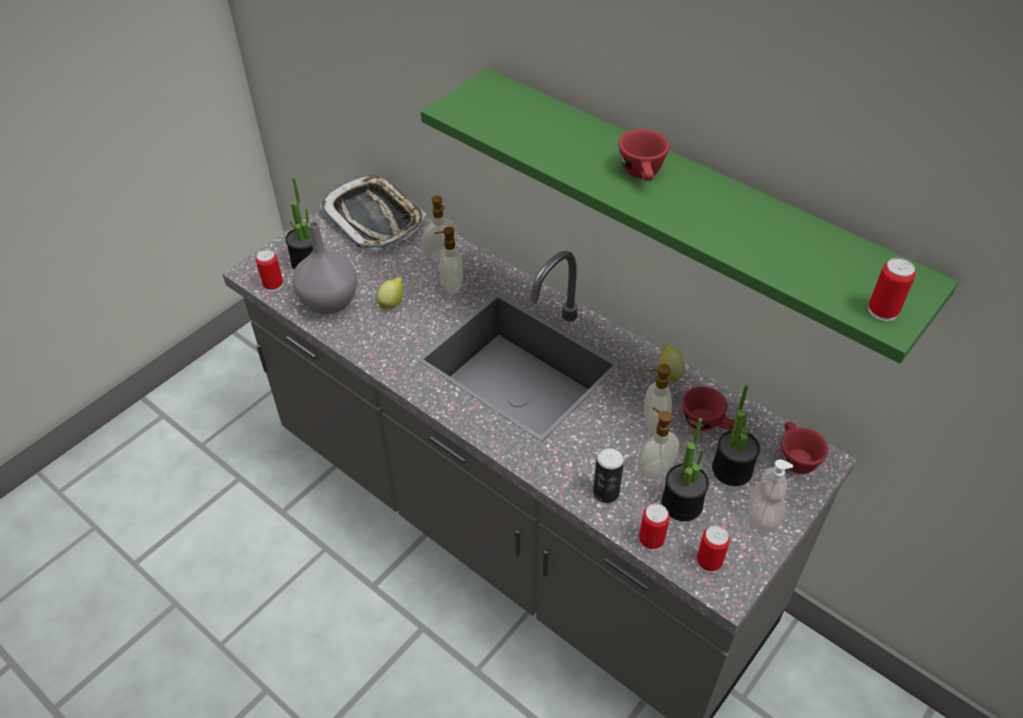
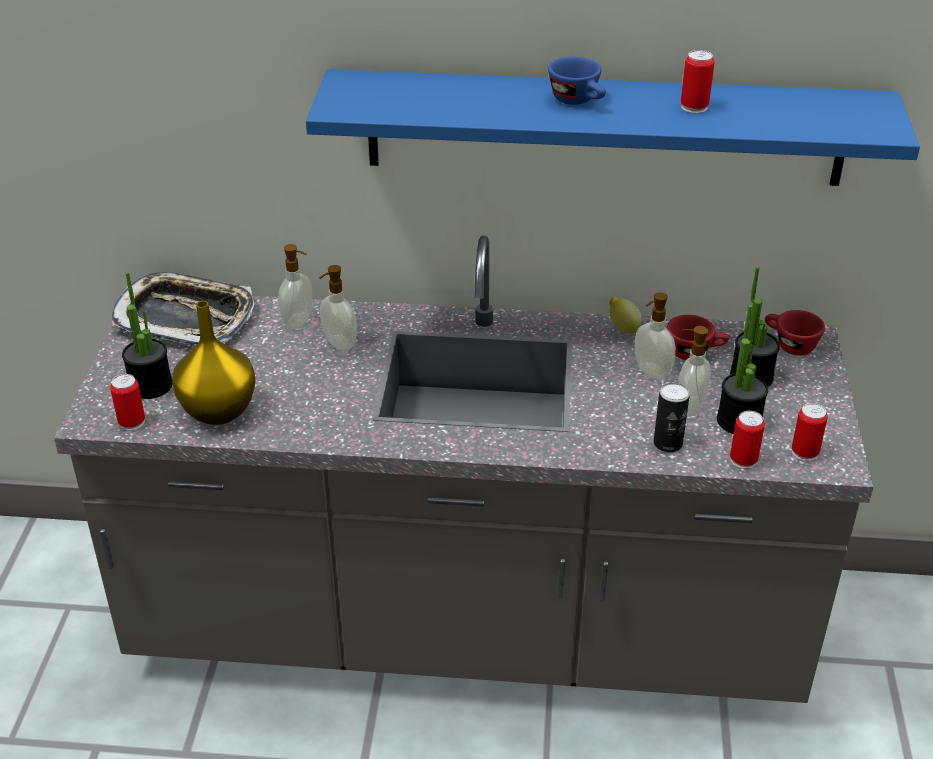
camera: 35 degrees left, 10 degrees down
grey vase [293,222,358,314] -> yellow vase [172,301,256,425]
lemon [376,277,403,310] -> none
green shelf [421,68,958,363] -> blue shelf [306,69,920,186]
red cup [619,129,669,181] -> blue cup [548,57,606,105]
soap dispenser [748,459,793,532] -> none
can [868,258,916,321] -> can moved to [681,50,714,113]

